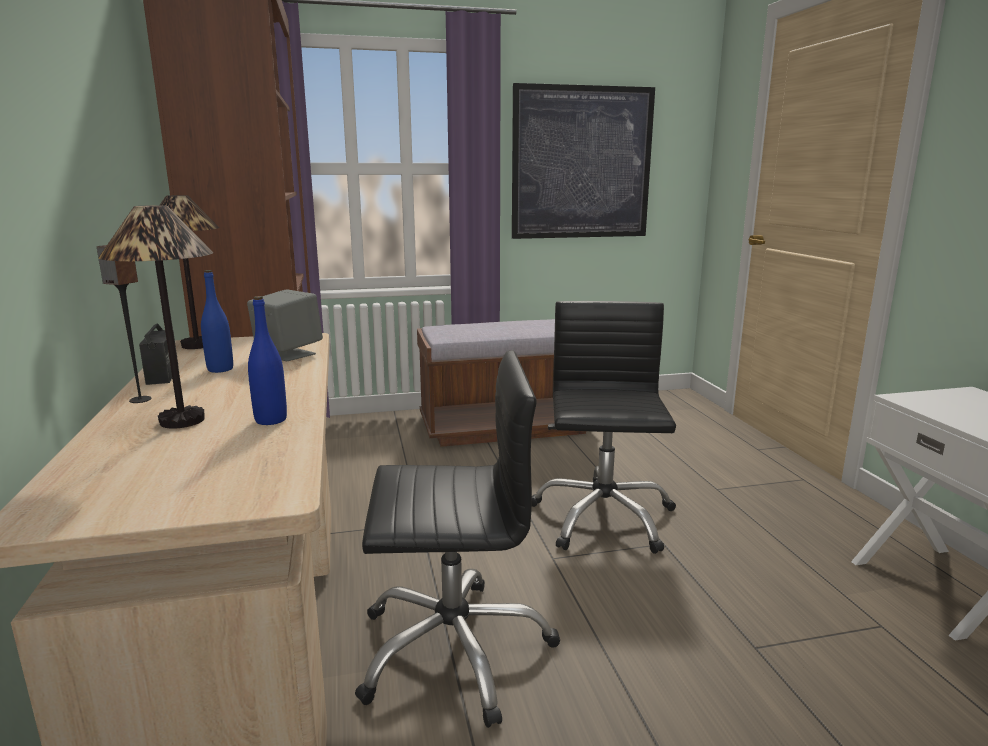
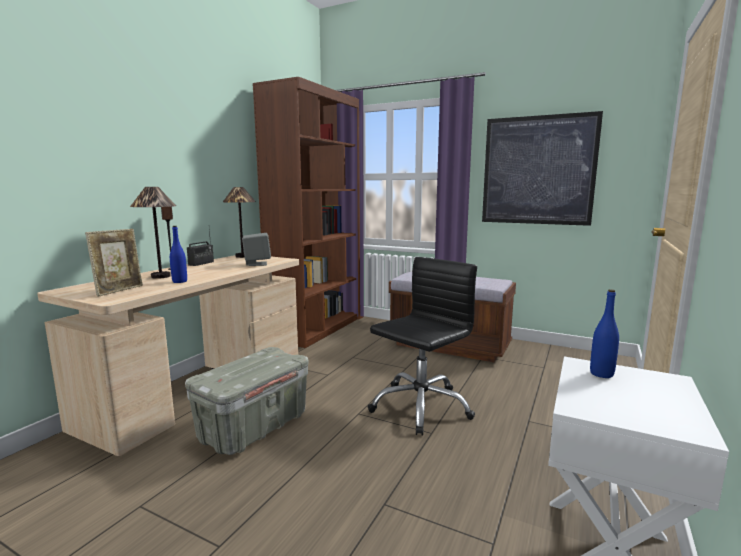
camera: 40 degrees right, 5 degrees down
blue bottle [201,270,233,373] -> blue bottle moved to [590,289,619,378]
black office chair [355,350,560,728] -> grey storage box [185,347,309,455]
none -> picture frame [85,229,143,297]

